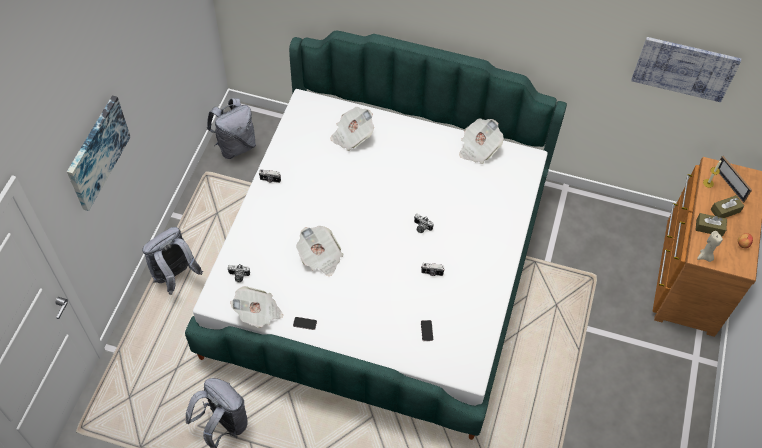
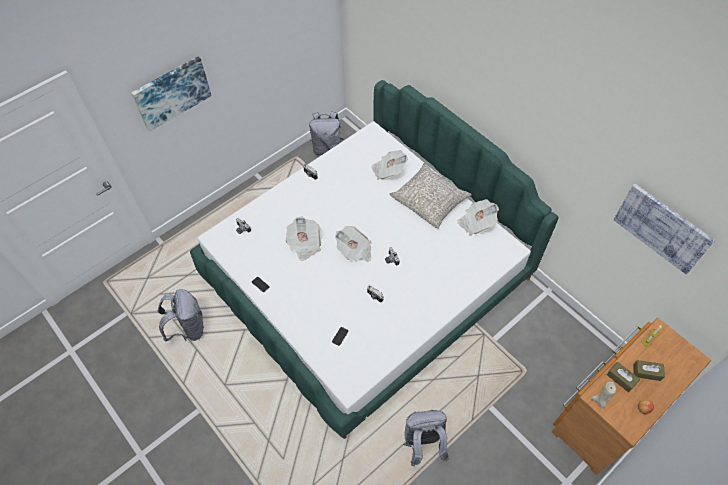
camera: 35 degrees right, 0 degrees up
grey backpack [142,227,203,295] -> grey backpack moved to [403,410,449,466]
newspaper [230,286,283,328] -> newspaper moved to [335,226,371,262]
picture frame [718,156,752,203] -> none
none -> grey pillow [390,163,472,229]

